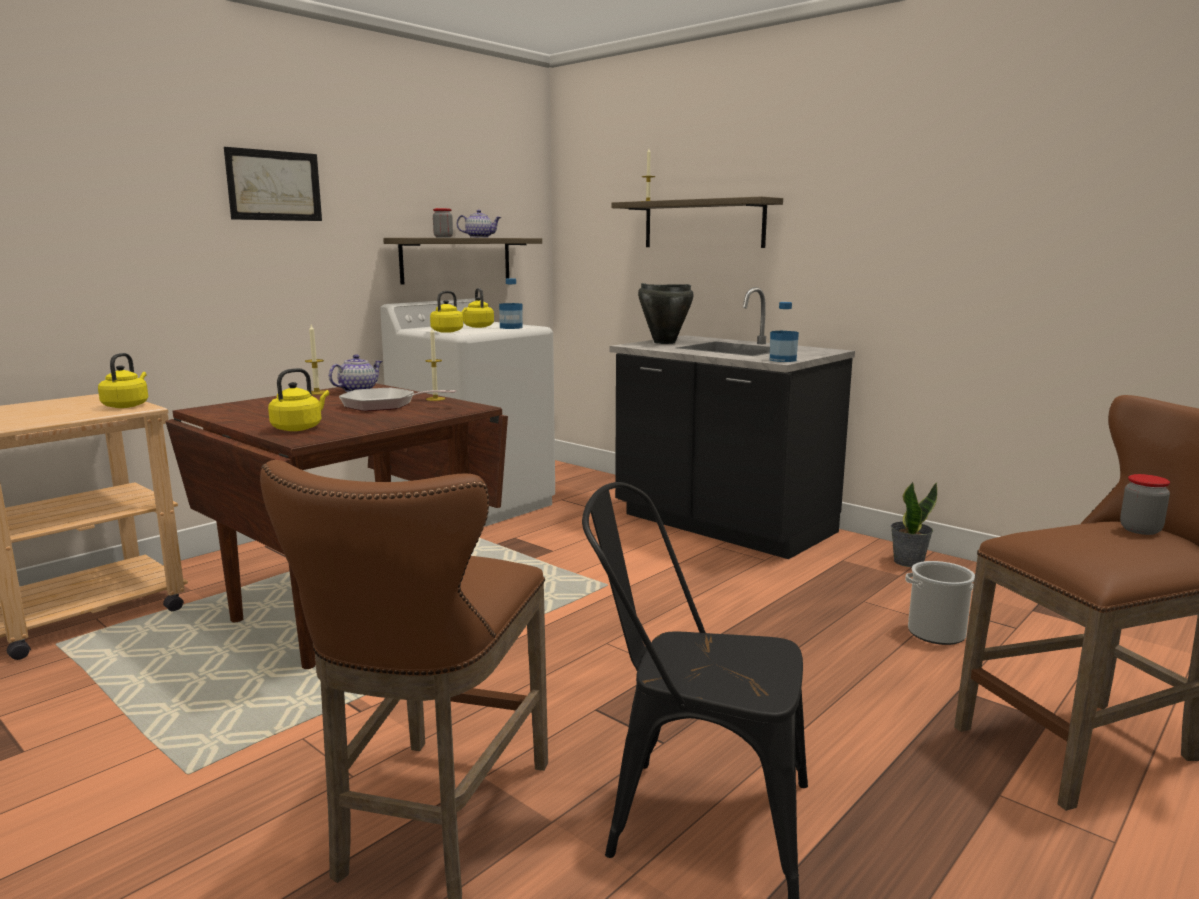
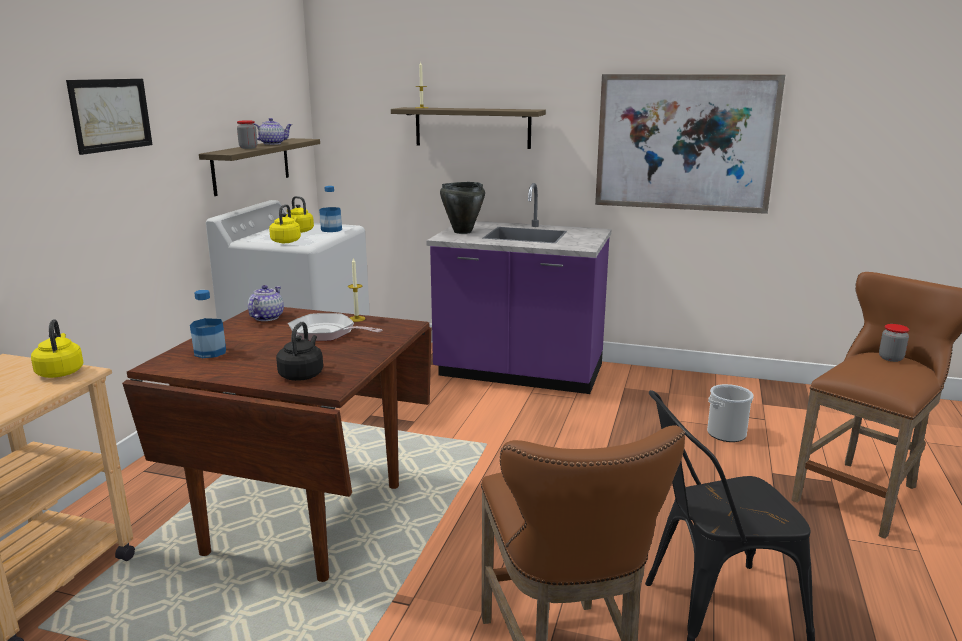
camera: 25 degrees left, 5 degrees up
yellow kettle [268,368,329,431] -> black kettle [276,322,323,381]
candle [305,325,325,395] -> none
frying pan [339,388,457,411] -> frying pan turned 45 degrees clockwise [288,313,383,341]
black counter [610,287,855,559] -> purple counter [426,183,611,394]
bottle [770,302,799,362] -> bottle moved to [190,290,226,358]
potted plant [891,482,937,567] -> none
none -> picture [595,74,785,214]

